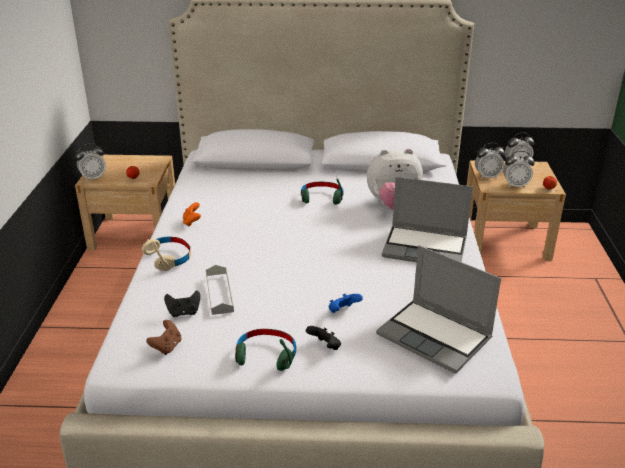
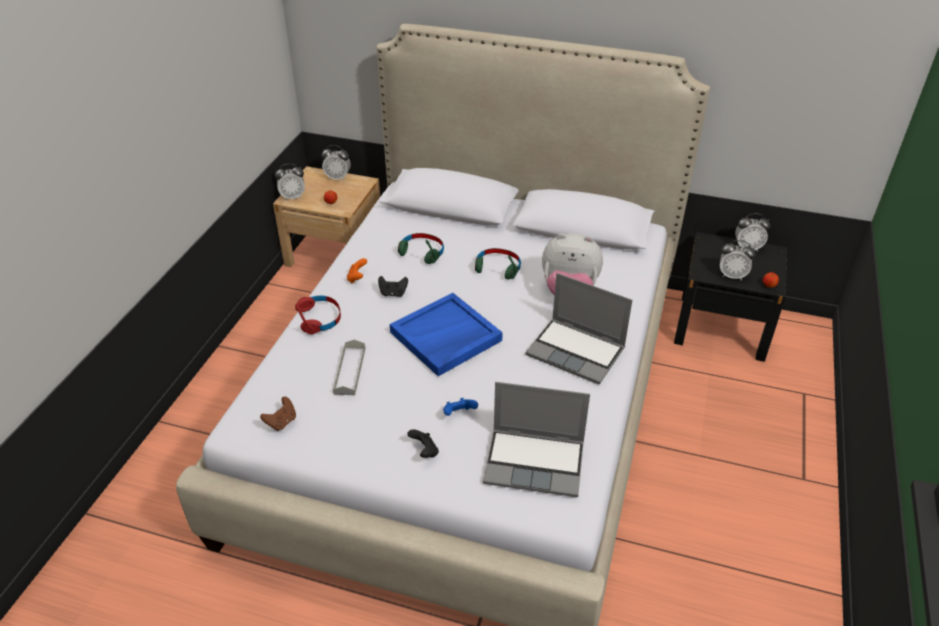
camera: 15 degrees right, 10 degrees up
beige headphones [142,236,191,271] -> red headphones [295,296,341,334]
black game controller [164,290,200,317] -> black game controller moved to [378,276,408,297]
green headphones [235,329,296,371] -> green headphones moved to [398,233,444,264]
laptop [376,245,501,373] -> laptop turned 45 degrees counterclockwise [483,382,590,497]
beige nightstand [467,161,566,260] -> black nightstand [674,232,787,362]
alarm clock [475,143,505,179] -> alarm clock moved to [321,145,351,181]
none -> blue tray [390,293,503,376]

